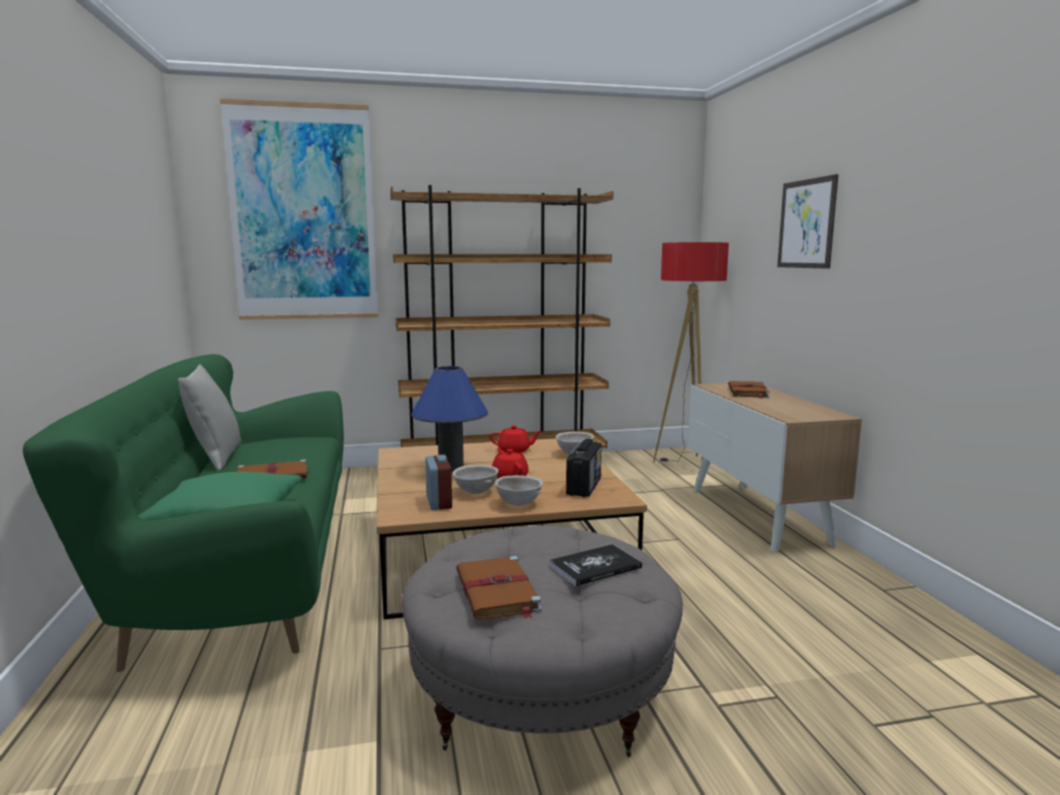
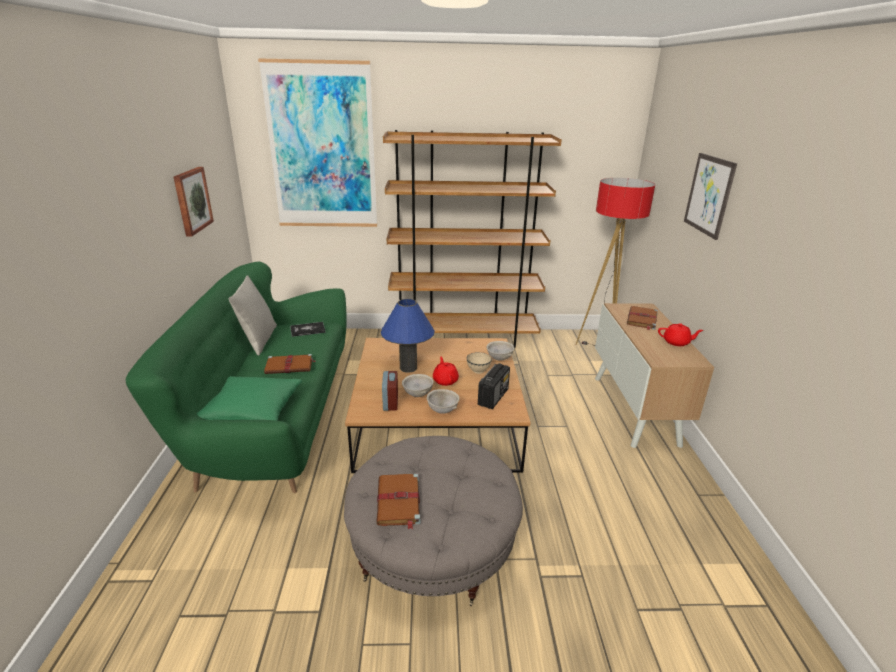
camera: 10 degrees right, 15 degrees up
red teapot [489,425,542,453] -> red teapot moved to [658,323,704,346]
book [549,544,642,586] -> book moved to [290,322,325,337]
none -> picture [173,167,214,237]
none -> beige bowl [467,352,492,374]

